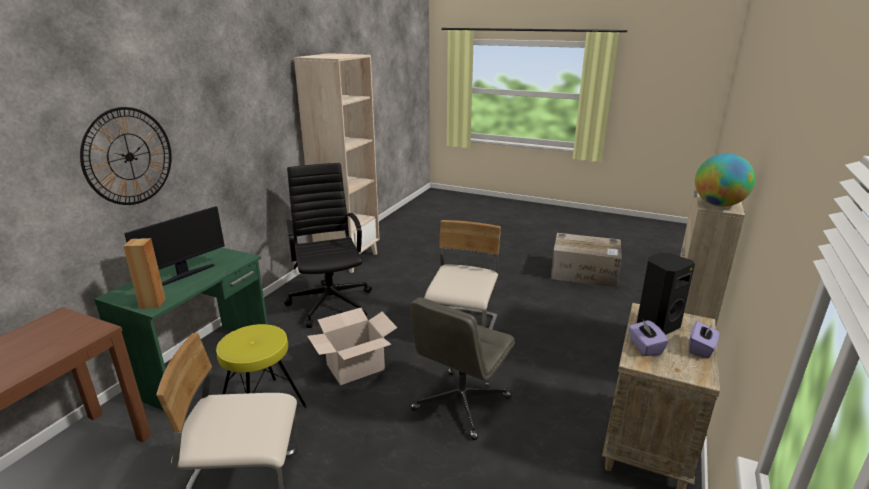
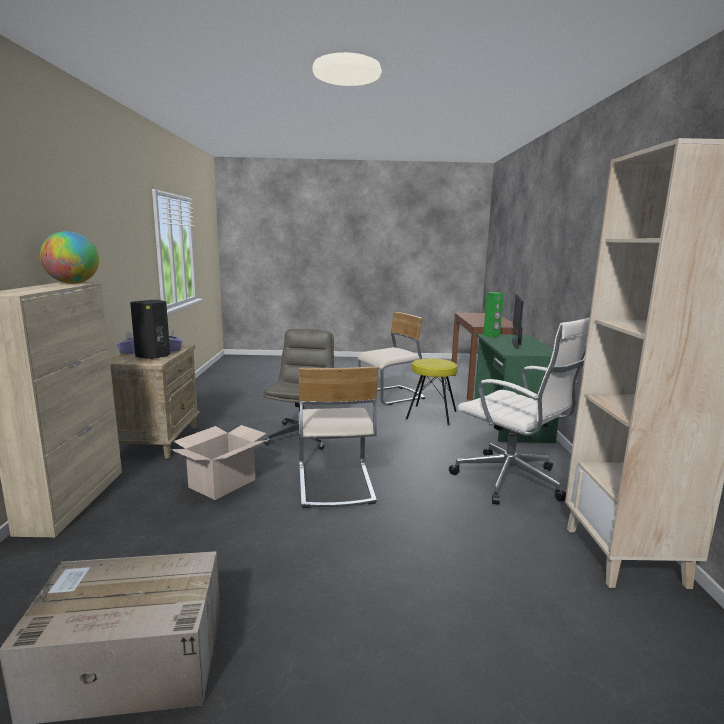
camera: 155 degrees right, 10 degrees down
wall clock [80,107,172,205] -> none
brown speaker [123,238,166,309] -> green speaker [483,292,504,337]
black office chair [284,163,372,328] -> white office chair [449,317,590,505]
cardboard box [307,308,398,385] -> cardboard box moved to [170,425,267,500]

